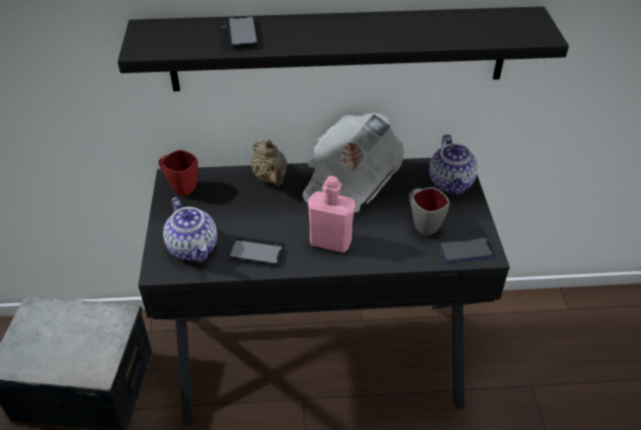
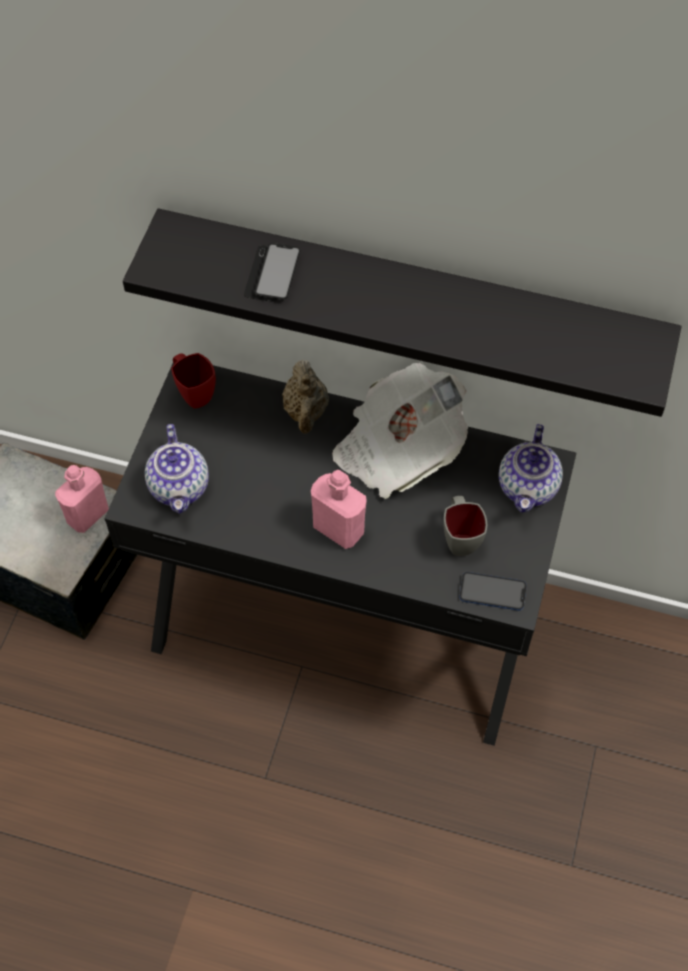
camera: 20 degrees right, 15 degrees up
phone [229,237,285,264] -> none
none -> pink bottle [55,465,109,533]

